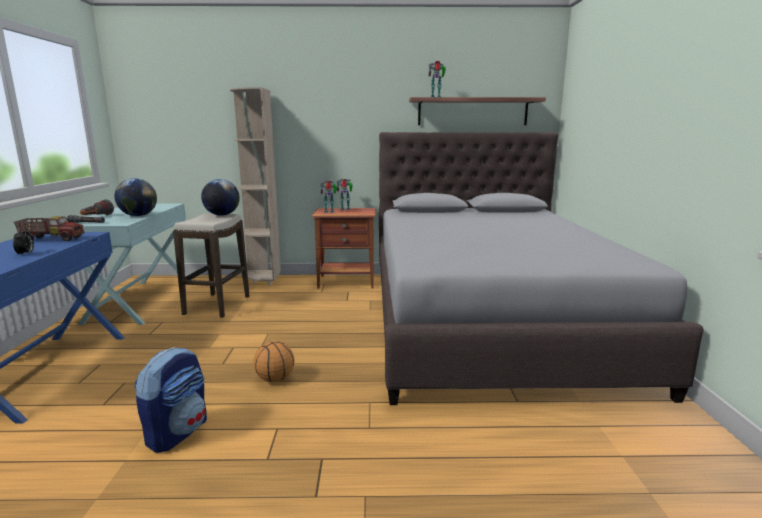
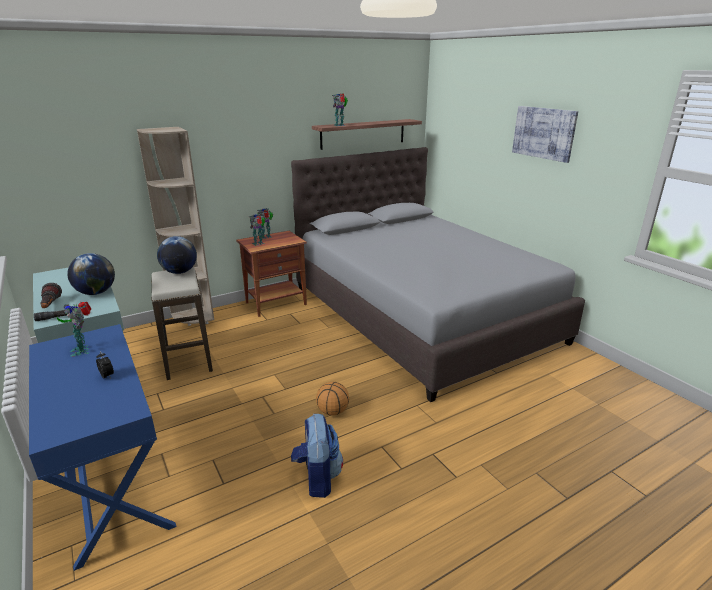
camera: 30 degrees left, 10 degrees up
toy truck [14,216,85,241] -> toy robot [56,302,91,357]
none -> picture [512,106,578,163]

